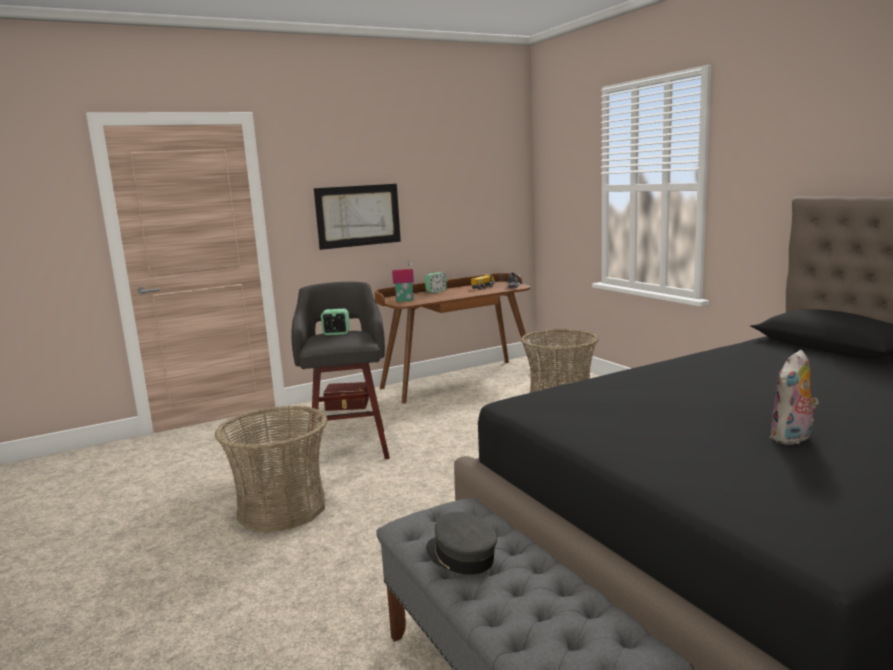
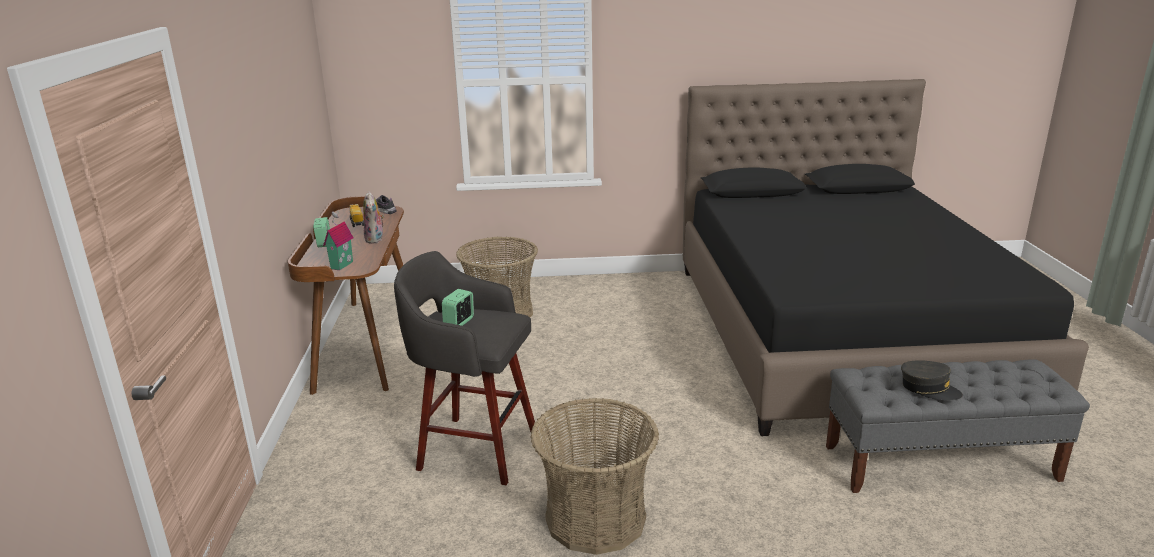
camera: 65 degrees left, 10 degrees up
picture [314,184,401,250] -> none
brown storage box [323,382,369,411] -> none
grey cap [426,512,497,575] -> grey cap turned 135 degrees counterclockwise [901,360,963,400]
plush toy [769,350,819,445] -> plush toy moved to [363,191,385,244]

